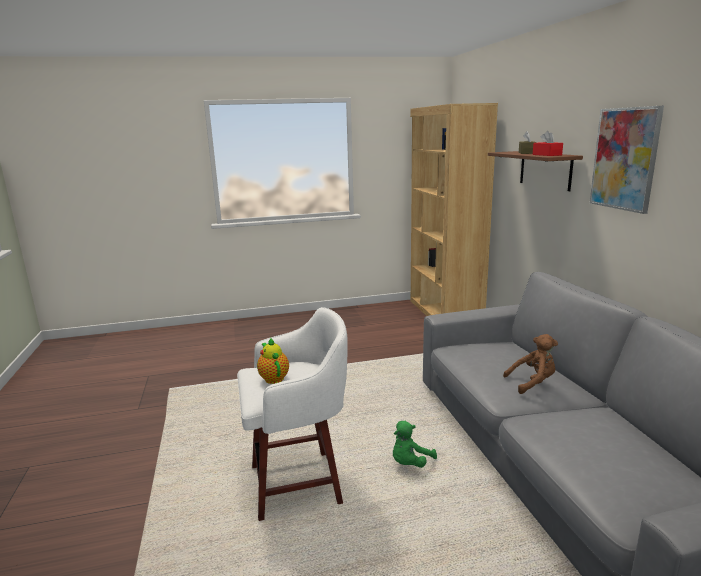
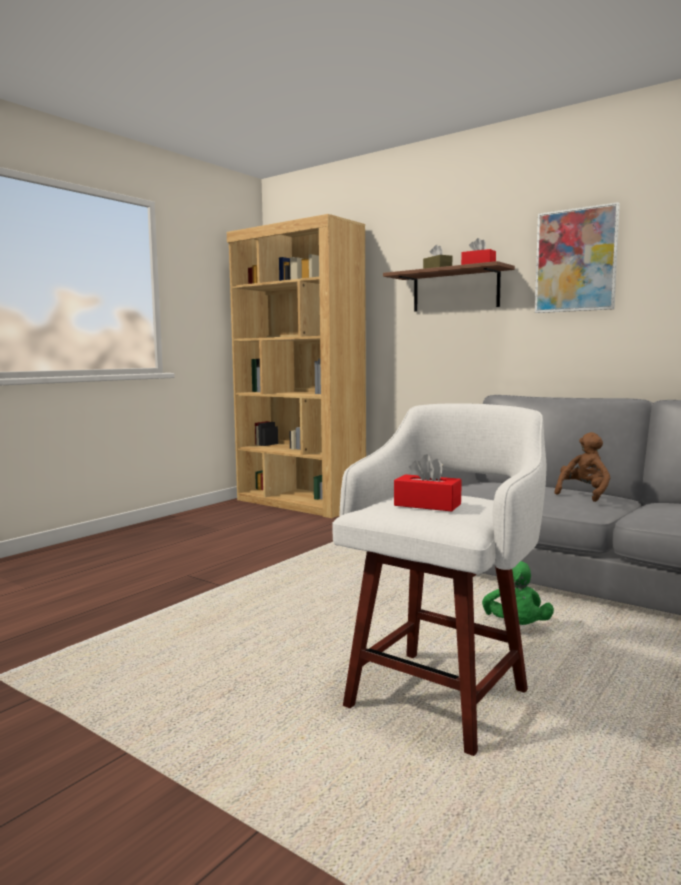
camera: 40 degrees left, 10 degrees down
teapot [257,338,289,384] -> red tissue box [394,454,462,512]

